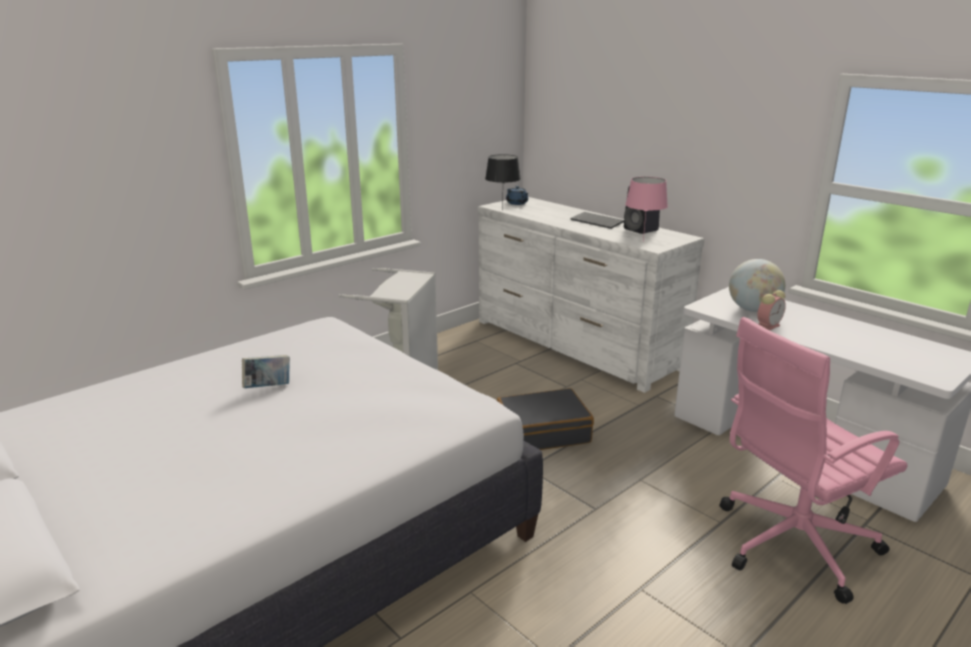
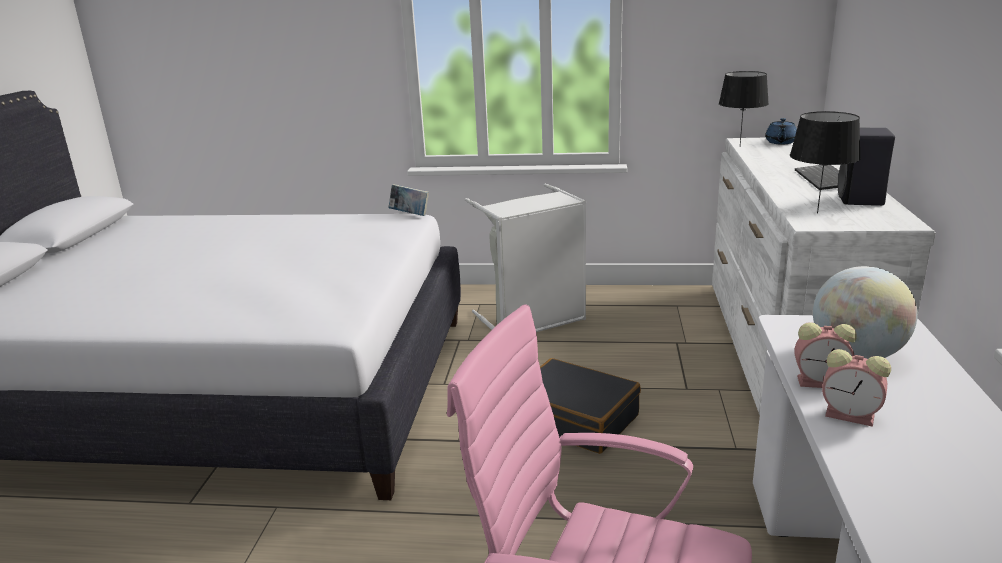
camera: 50 degrees right, 0 degrees up
book [242,355,290,388] -> book moved to [388,184,429,216]
pink table lamp [625,177,668,242] -> black table lamp [790,111,861,214]
none -> alarm clock [822,349,891,427]

